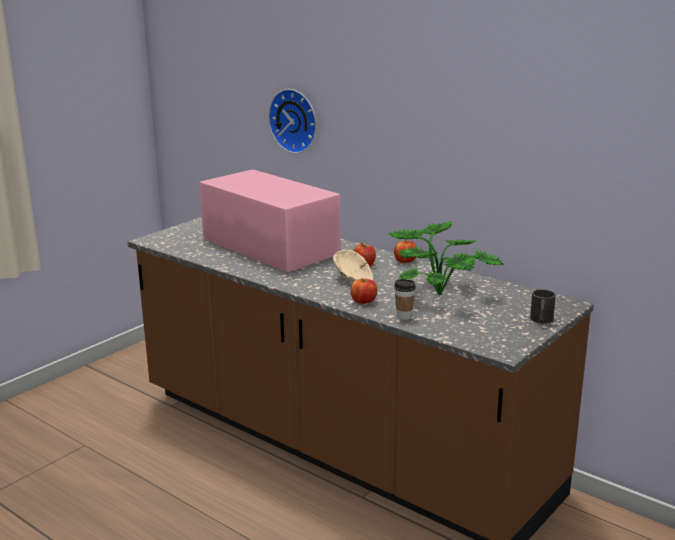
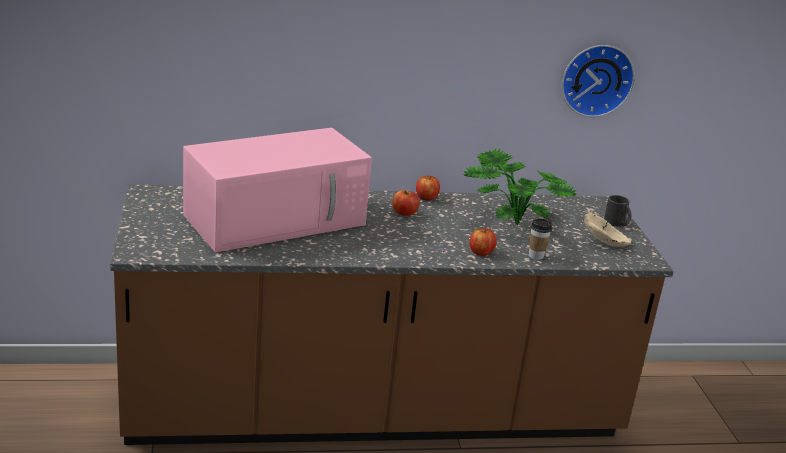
camera: 50 degrees left, 5 degrees up
pink microwave [199,169,341,272] -> pink microwave turned 150 degrees clockwise [183,128,372,253]
wall clock [268,89,317,154] -> wall clock moved to [562,45,635,117]
beige bowl [333,250,373,282] -> beige bowl moved to [584,213,631,247]

